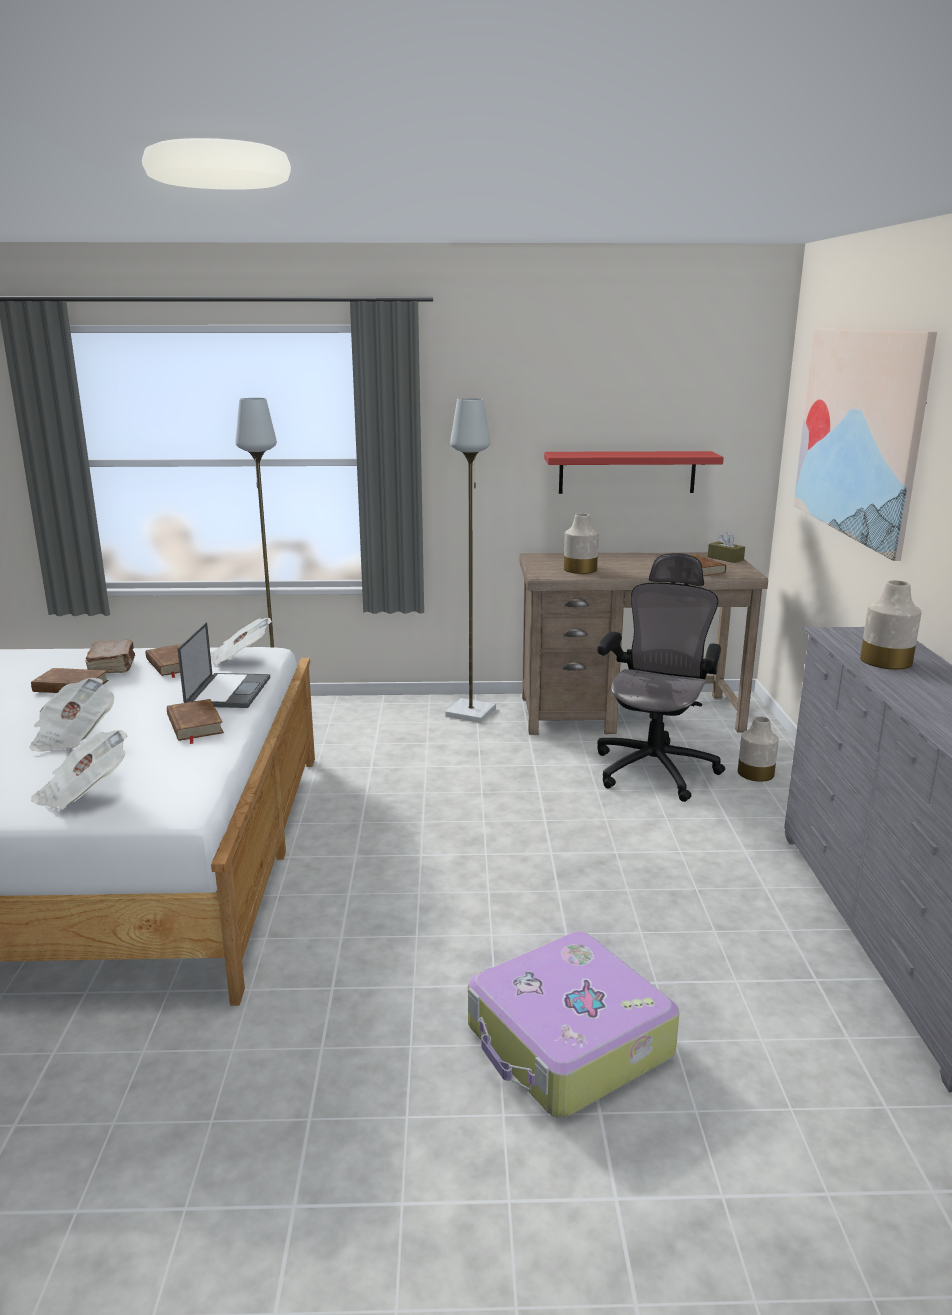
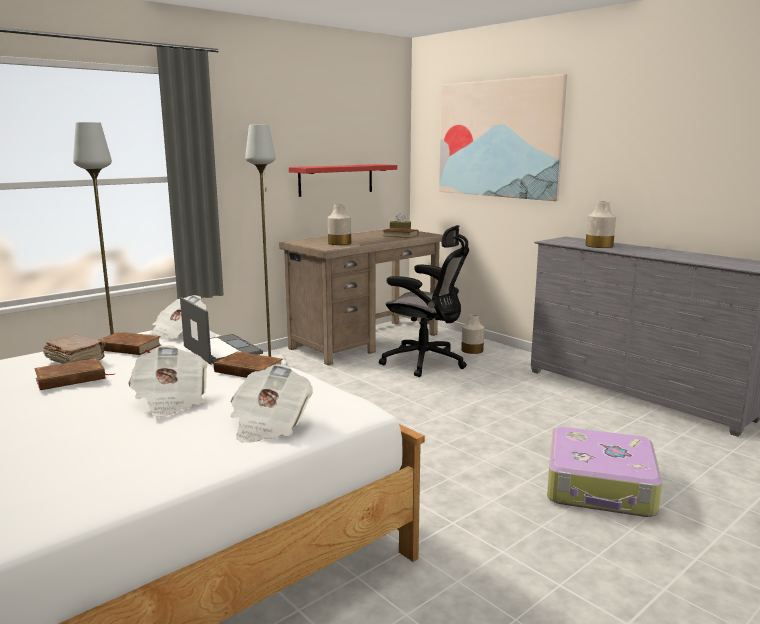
camera: 40 degrees left, 5 degrees down
office chair [597,553,725,802] -> office chair turned 135 degrees clockwise [379,225,469,377]

